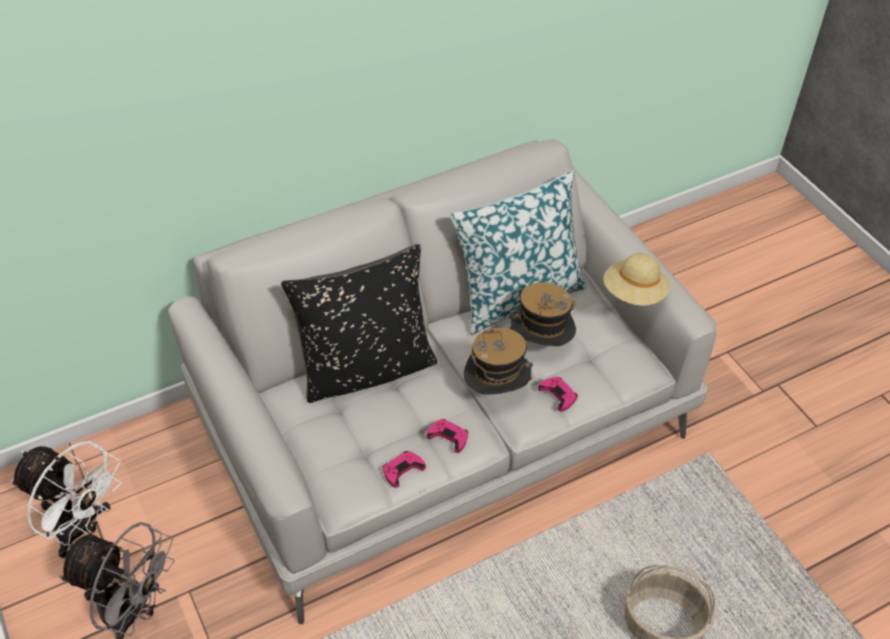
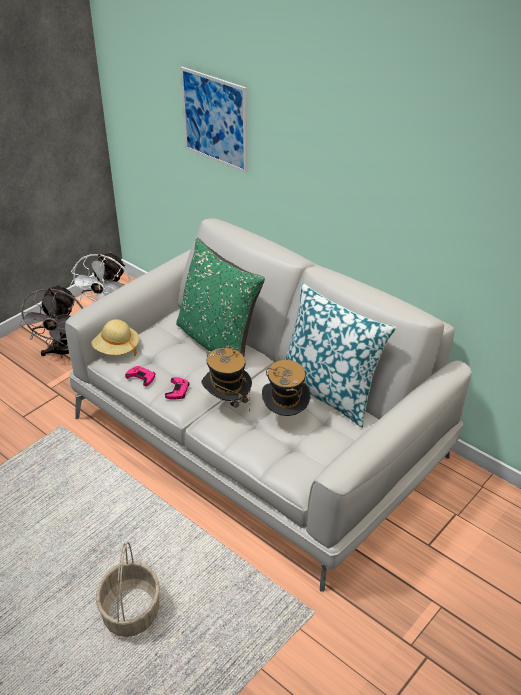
camera: 70 degrees right, 10 degrees down
black pillow [281,244,437,403] -> green pillow [176,238,265,356]
pink game controller [538,377,578,412] -> none
beige hat [604,253,670,306] -> beige hat moved to [91,319,139,356]
none -> picture [180,67,247,173]

